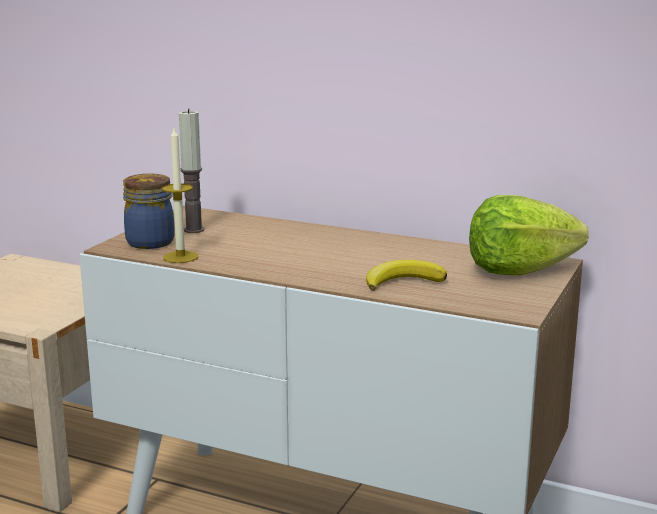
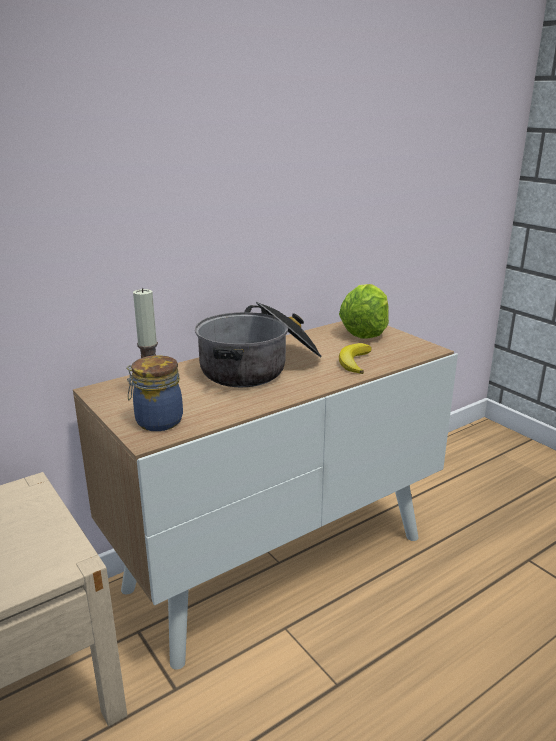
camera: 60 degrees left, 5 degrees up
candle [162,128,198,263] -> none
none -> cooking pot [195,302,322,387]

